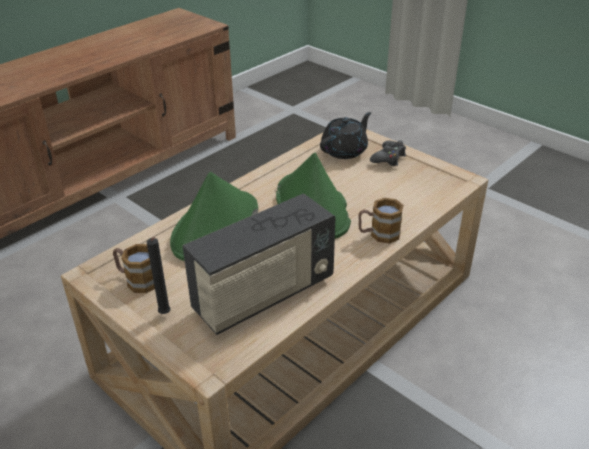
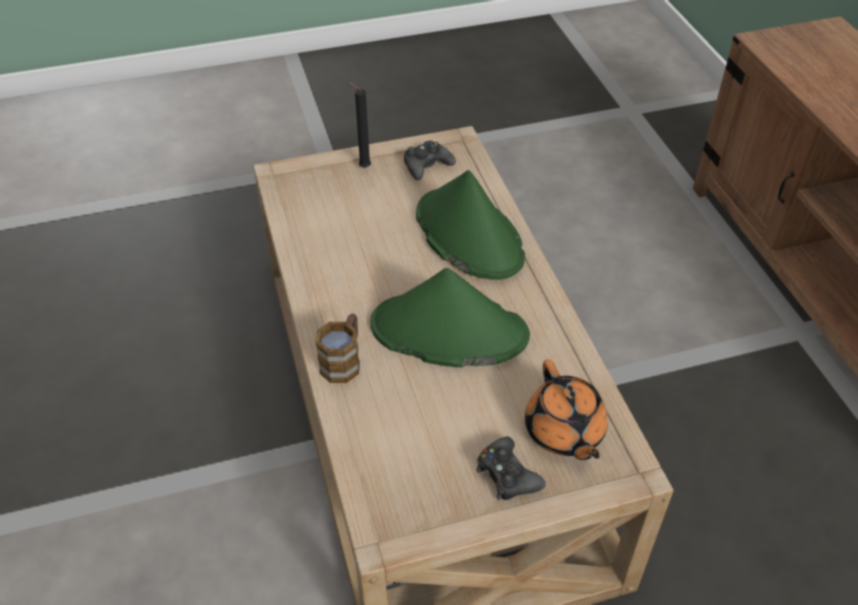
camera: 120 degrees right, 10 degrees up
mug [113,244,155,293] -> black game controller [404,140,456,180]
radio [182,194,336,335] -> none
black teapot [320,112,371,159] -> orange teapot [525,360,608,460]

